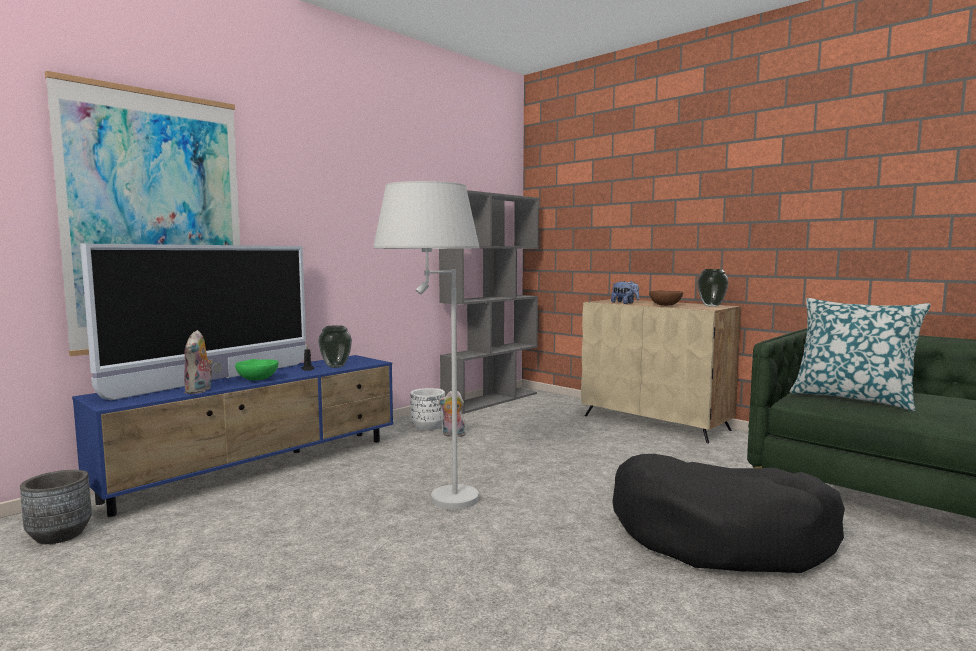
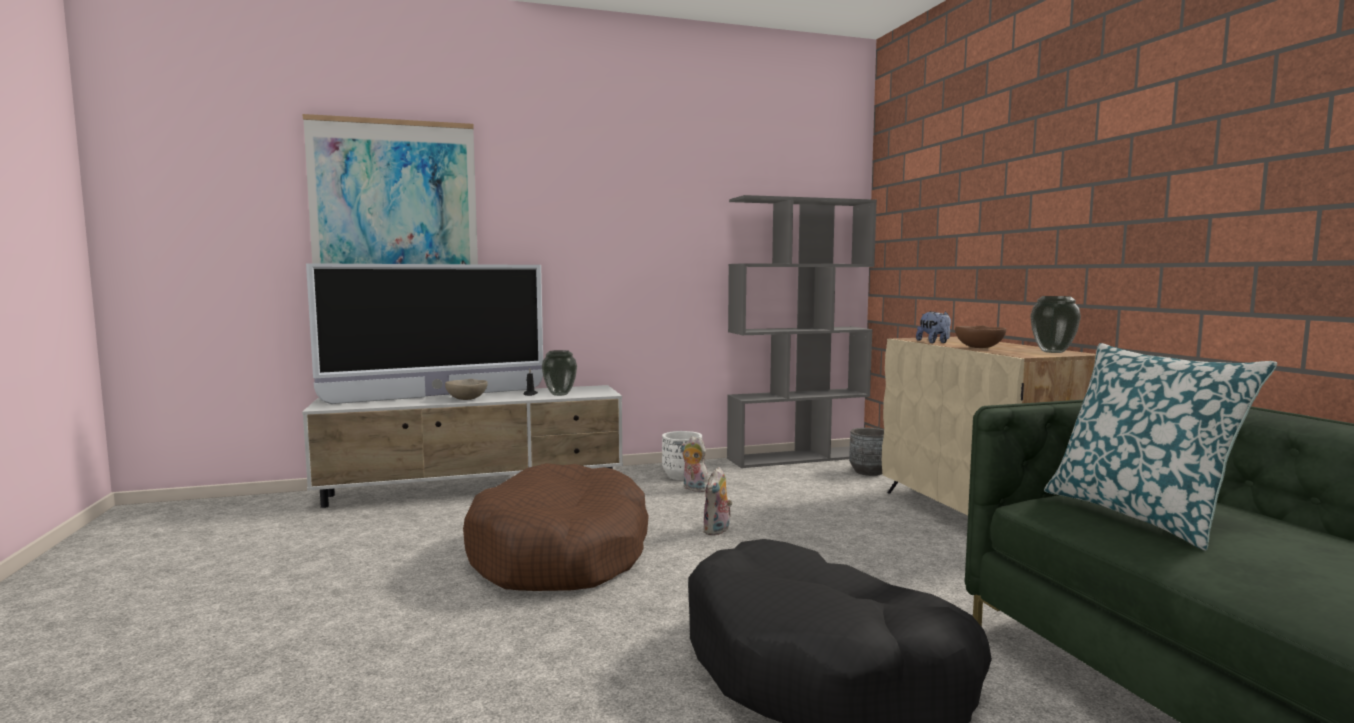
camera: 30 degrees right, 0 degrees up
grey planter [20,470,92,544] -> grey planter moved to [849,428,884,476]
blue tv stand [72,355,394,517] -> white tv stand [302,385,623,508]
plush toy [184,330,213,394] -> plush toy moved to [703,467,732,536]
green bowl [235,359,278,381] -> beige bowl [445,379,488,400]
white floor lamp [373,181,479,510] -> brown dog bed [463,463,649,591]

